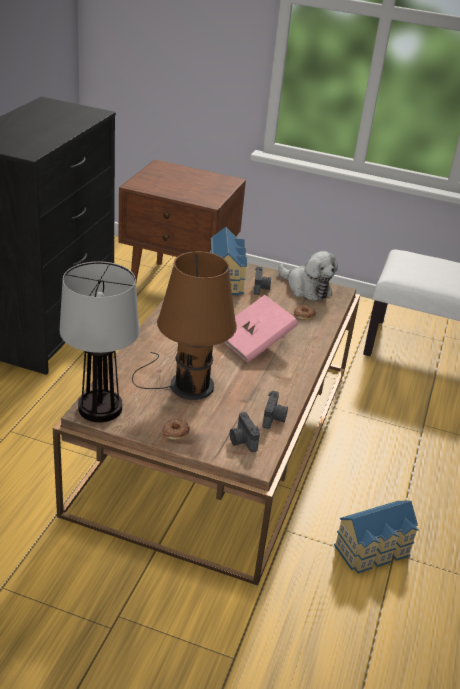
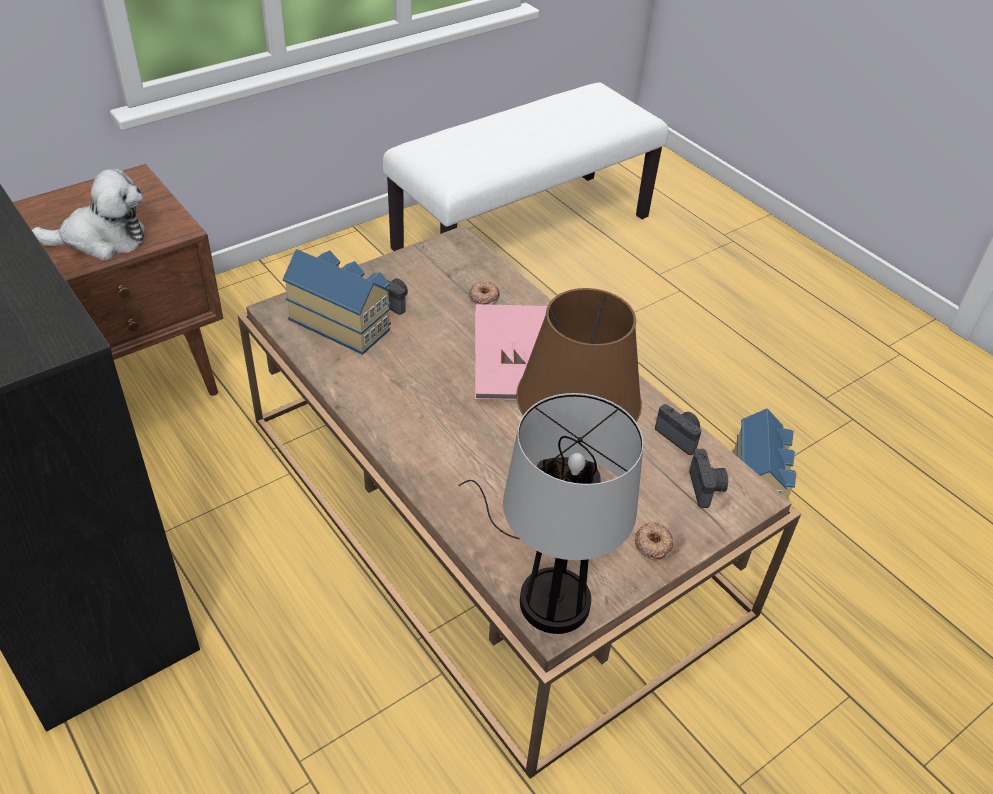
camera: 55 degrees left, 10 degrees up
camera [230,412,260,452] -> camera turned 105 degrees counterclockwise [689,449,728,508]
plush toy [278,251,338,301] -> plush toy moved to [32,168,145,260]

